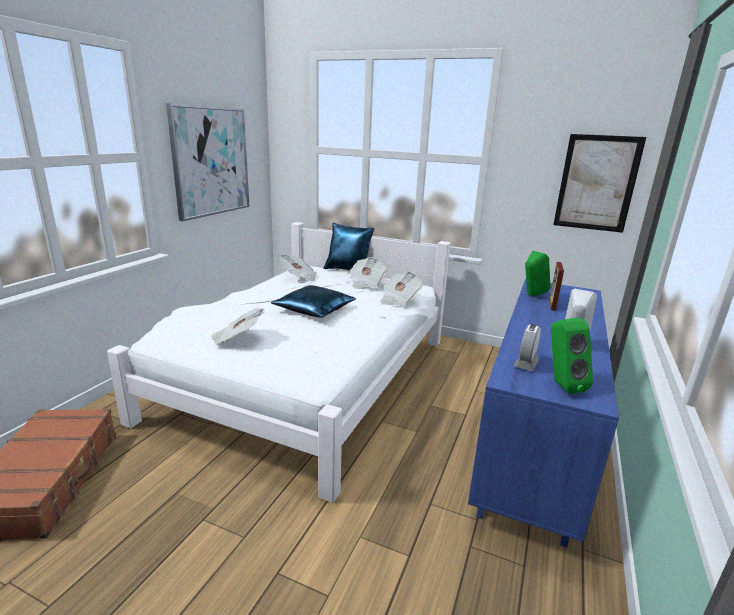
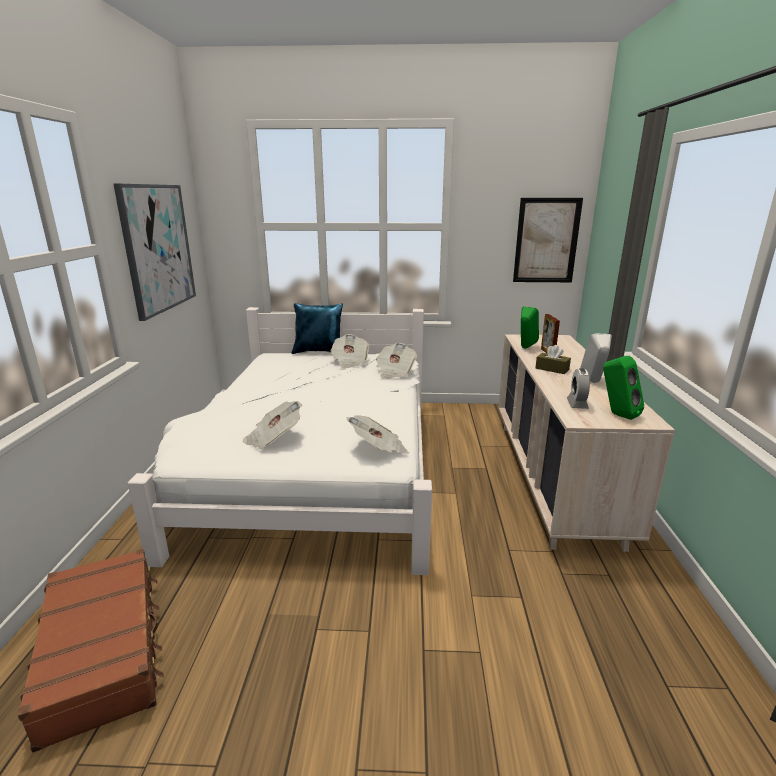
camera: 20 degrees left, 0 degrees up
blue pillow [271,285,356,318] -> none
newspaper [280,254,317,282] -> newspaper moved to [346,415,409,454]
blue dresser [468,279,619,548] -> beige dresser [498,334,675,552]
none -> brown tissue box [535,345,571,374]

